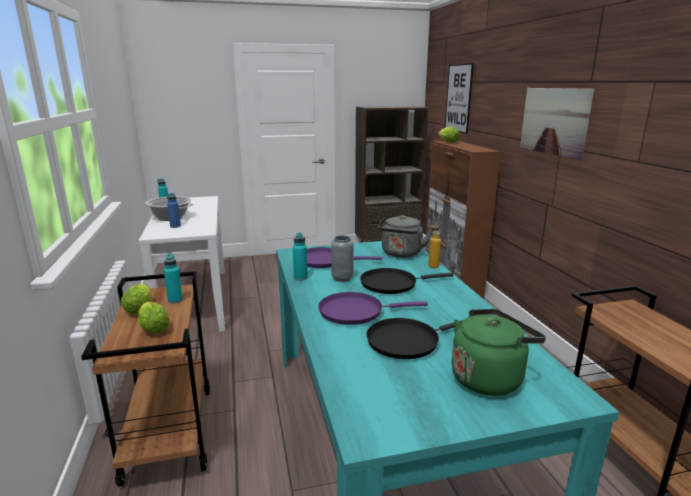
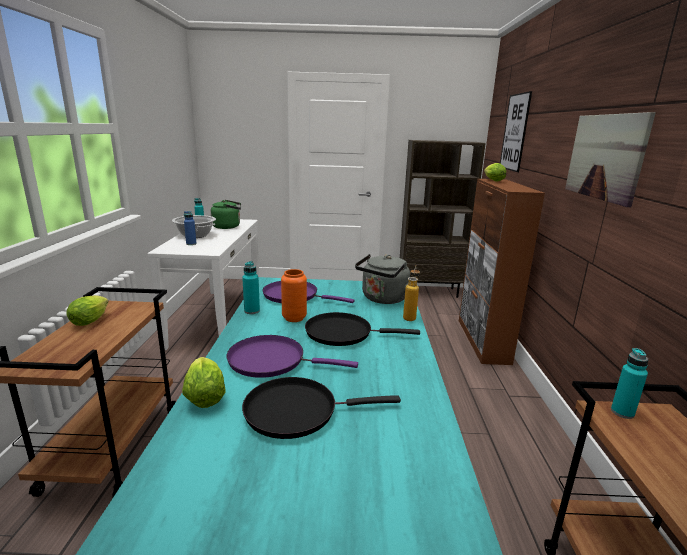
camera: 15 degrees right, 0 degrees up
lettuce [138,302,170,334] -> lettuce moved to [182,357,225,408]
turquoise bottle [164,254,183,304] -> turquoise bottle moved to [611,348,648,419]
grey vase [331,235,354,282] -> orange vase [281,269,307,322]
green kettle [452,309,546,396] -> green kettle moved to [211,200,241,229]

